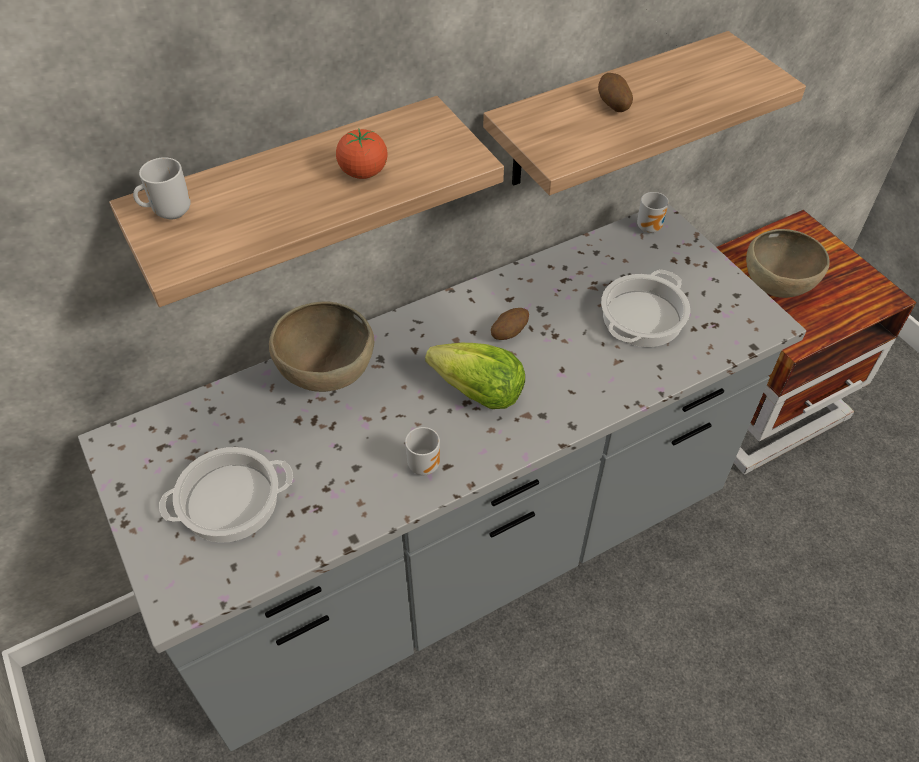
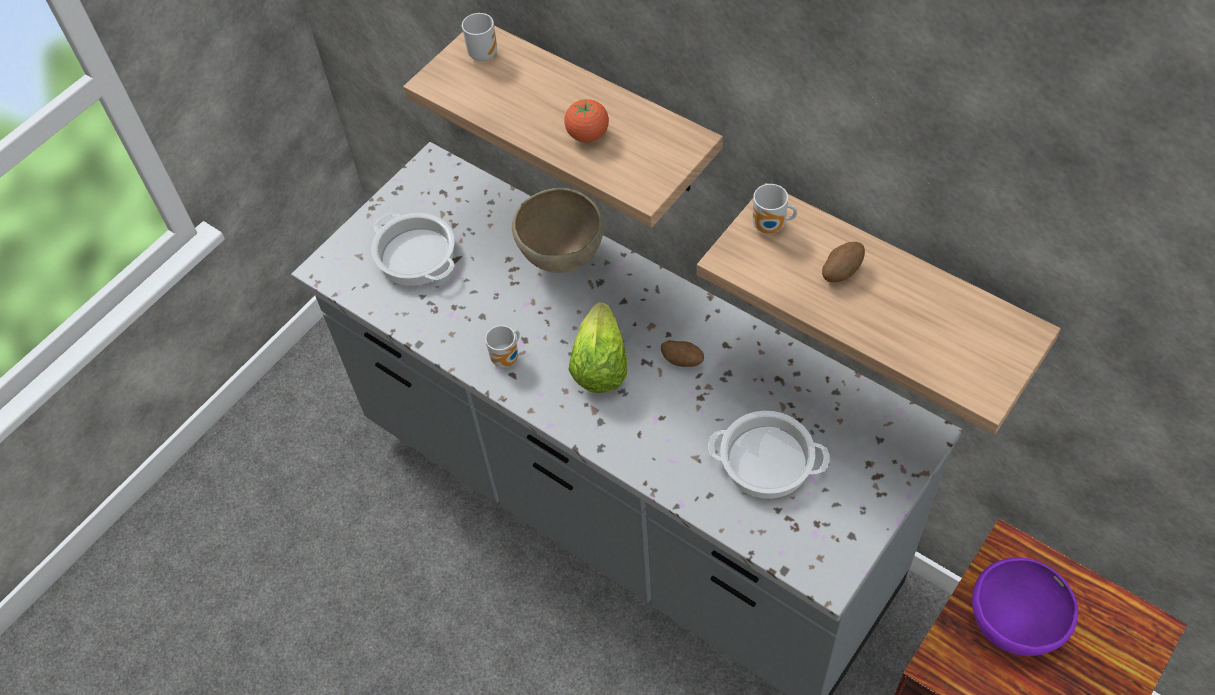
camera: 70 degrees right, 5 degrees up
mug [637,192,669,233] -> mug moved to [753,184,797,234]
brown bowl [746,229,829,298] -> purple bowl [972,557,1078,656]

